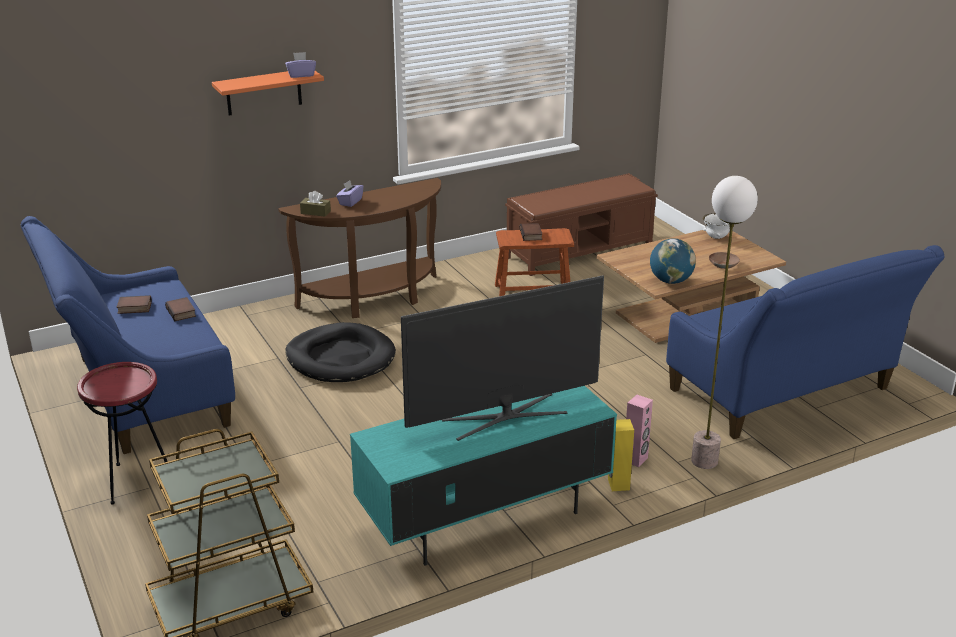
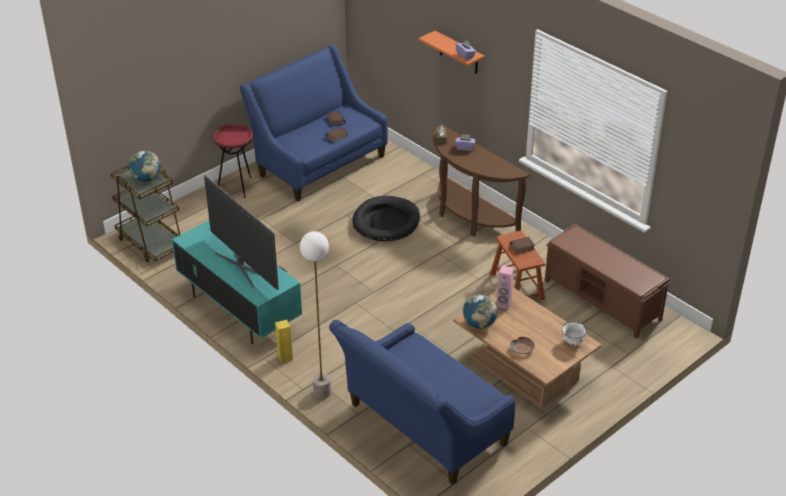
camera: 75 degrees right, 10 degrees up
pink speaker [626,394,653,467] -> pink speaker moved to [497,265,514,310]
none -> globe [129,150,161,182]

